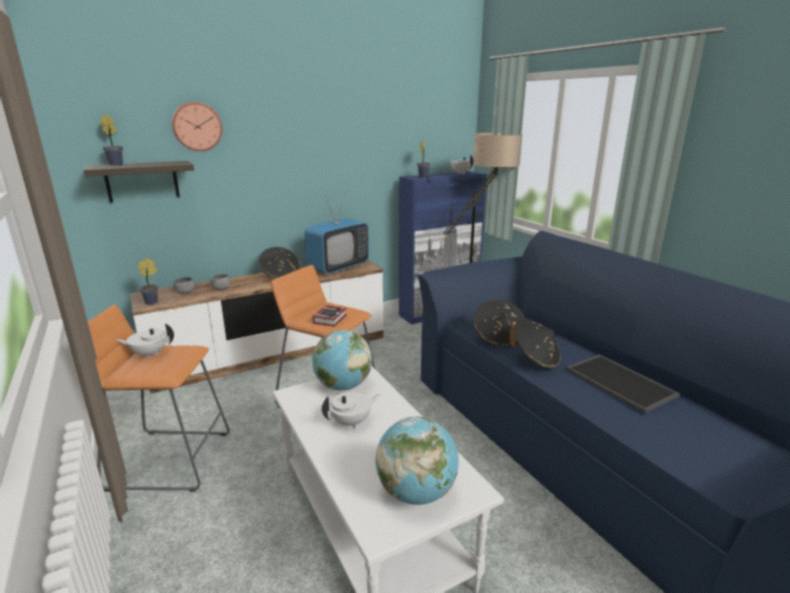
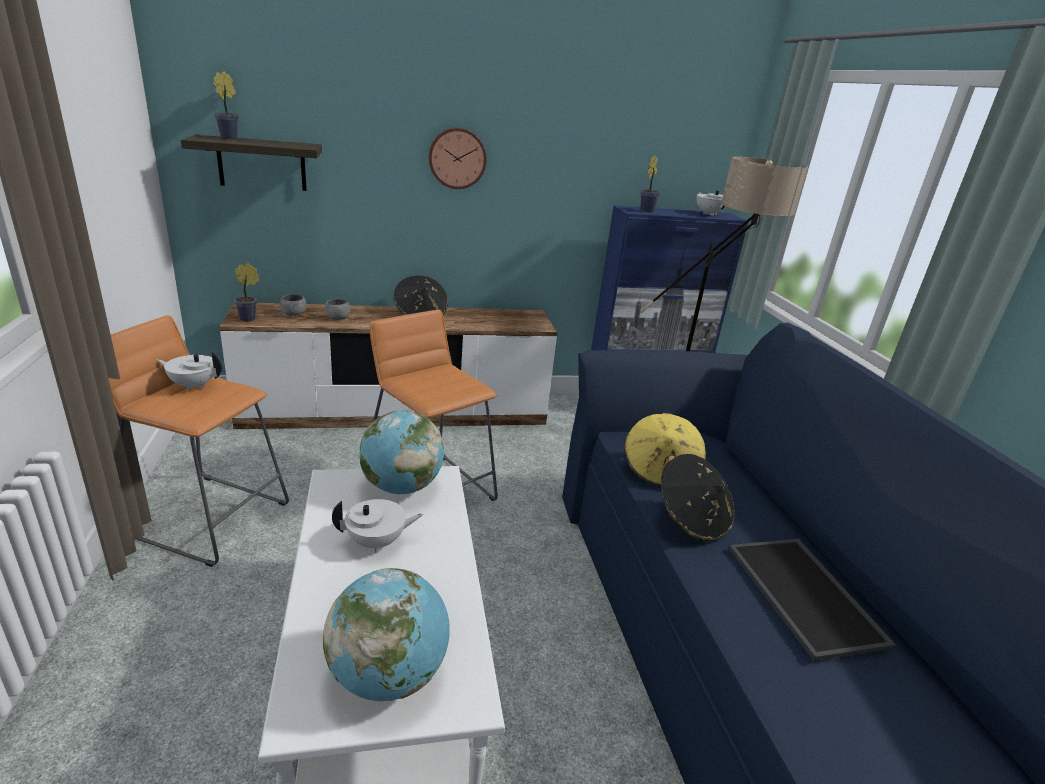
camera: 15 degrees right, 5 degrees up
wall clock [172,102,222,151] -> wall clock moved to [428,128,486,189]
television [305,194,369,274] -> none
book [312,305,347,327] -> none
black hat [474,300,525,347] -> yellow hat [624,413,706,488]

